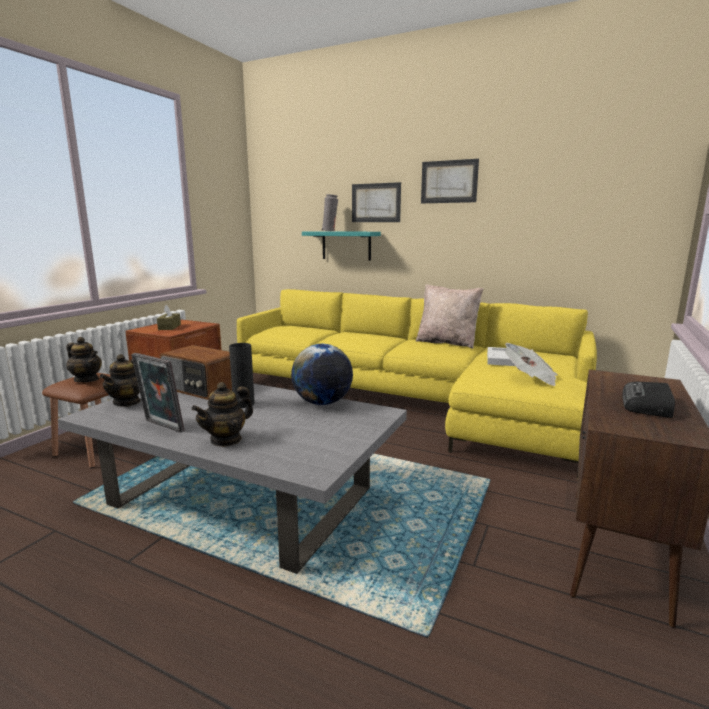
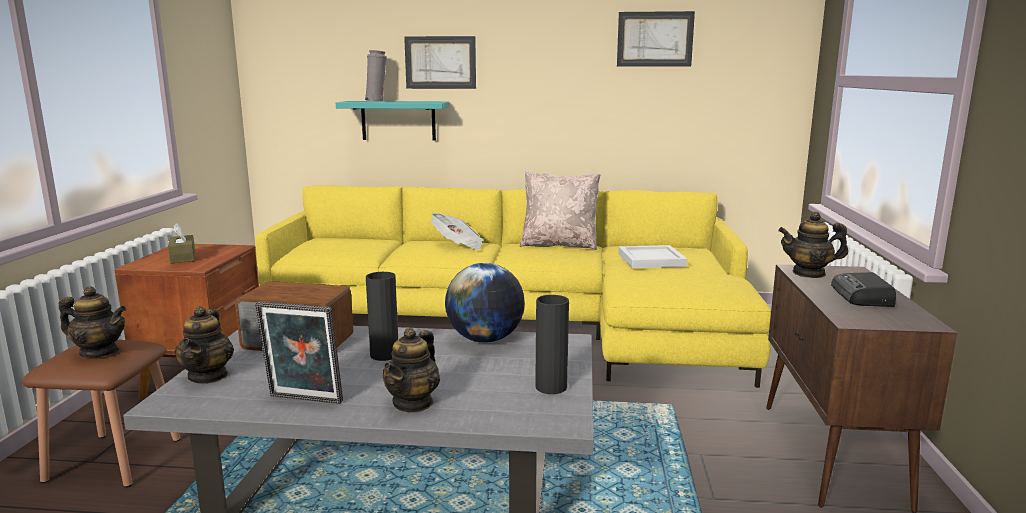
camera: 20 degrees left, 0 degrees up
picture [421,159,479,203] -> picture moved to [617,11,695,67]
newspaper [505,343,558,386] -> newspaper moved to [431,213,484,250]
none -> black vase [535,295,569,394]
none -> teapot [778,212,848,278]

